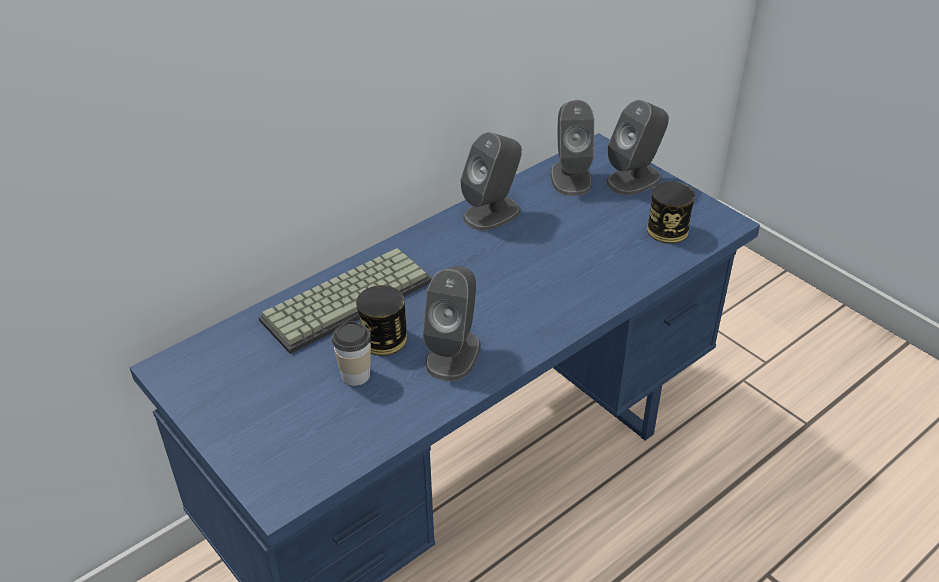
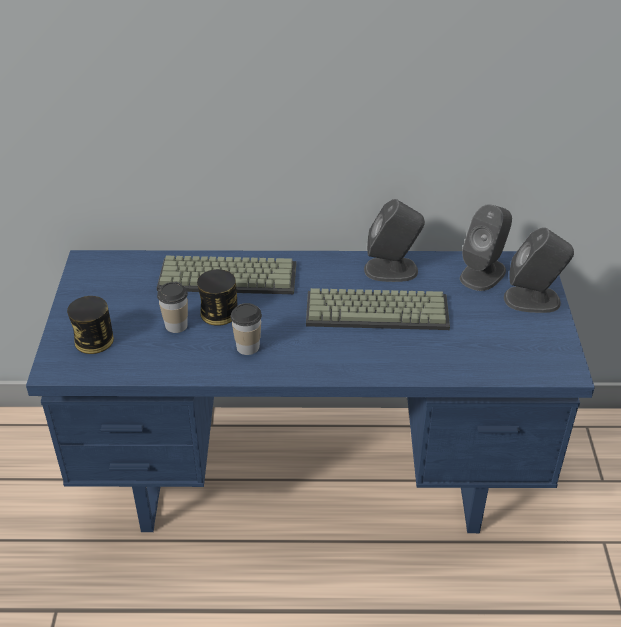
camera: 40 degrees right, 0 degrees up
grey speaker [423,266,481,381] -> cup [231,303,262,355]
can [647,182,695,243] -> can moved to [67,296,114,354]
none -> keyboard [306,288,450,330]

